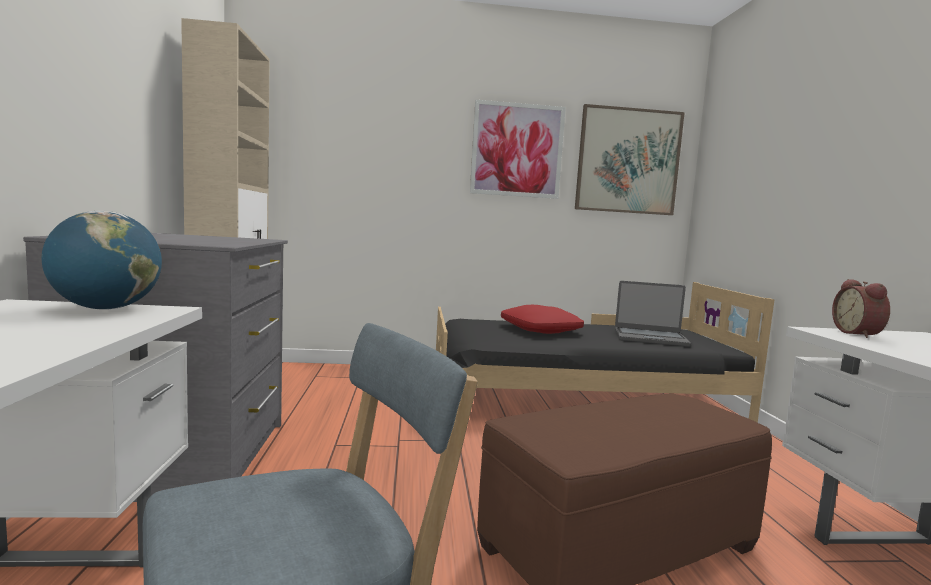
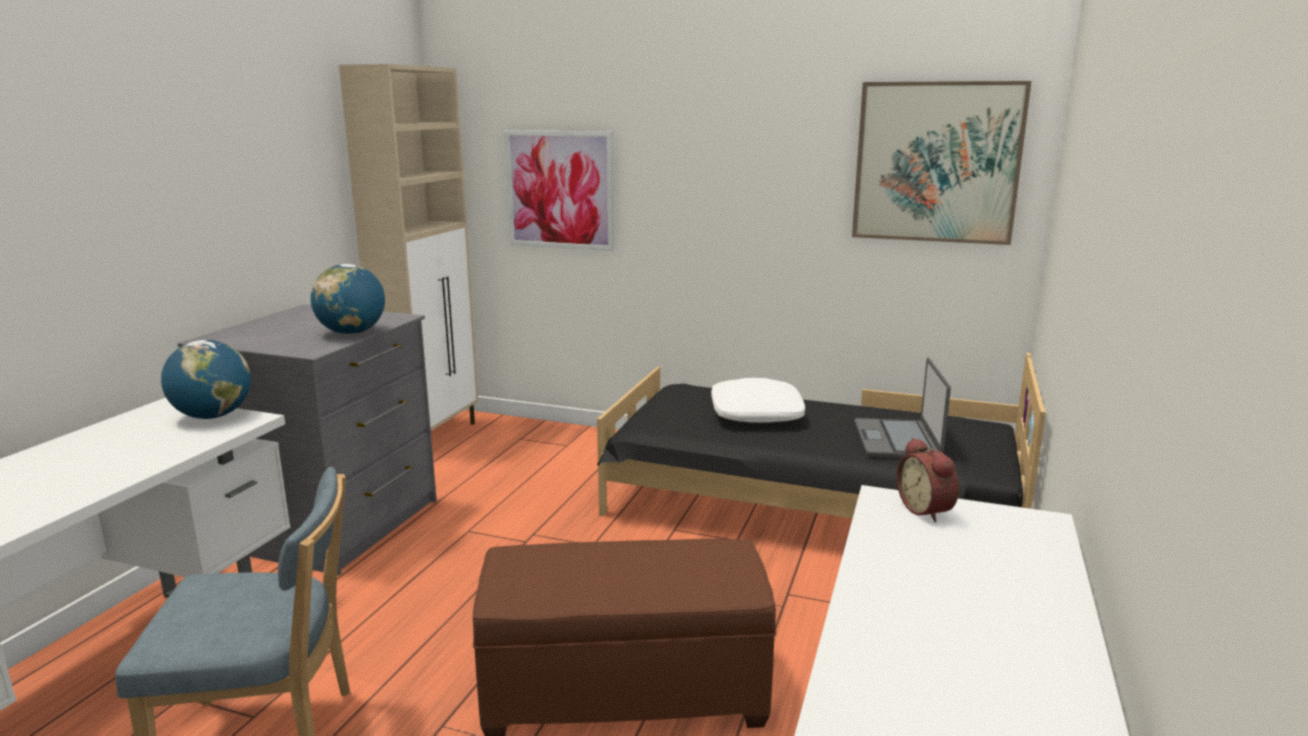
camera: 25 degrees right, 10 degrees up
picture [470,100,566,199] -> picture moved to [504,130,614,251]
red pillow [501,305,584,334] -> white pillow [711,378,805,423]
laptop [615,281,691,347] -> laptop turned 60 degrees clockwise [854,358,951,458]
alarm clock [832,279,890,338] -> alarm clock turned 45 degrees counterclockwise [897,438,959,522]
none -> globe [310,264,385,334]

